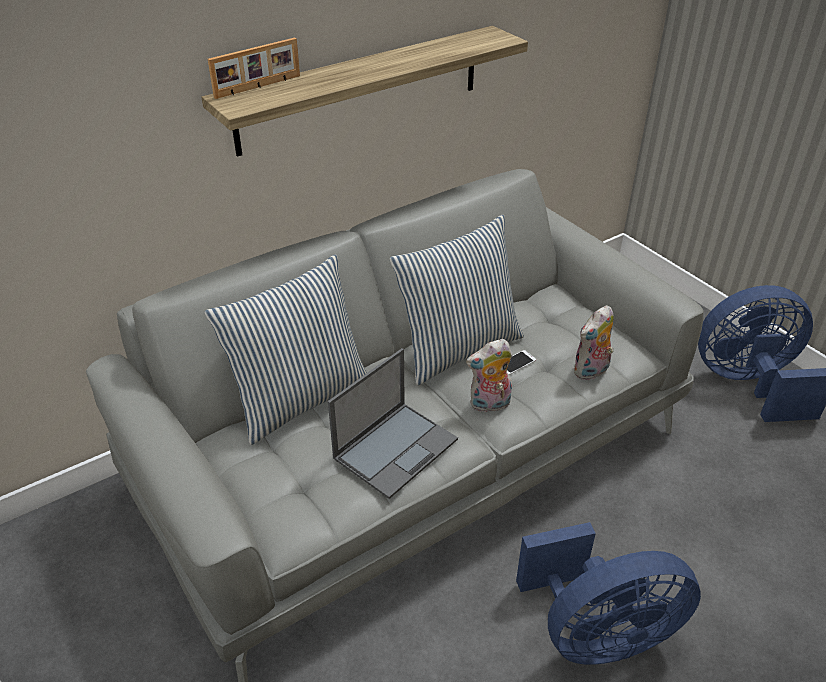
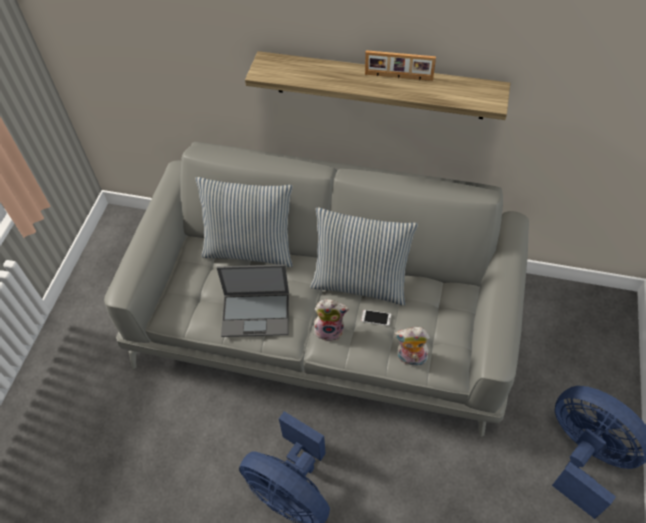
camera: 50 degrees right, 15 degrees up
picture frame [208,38,300,99] -> picture frame moved to [365,50,436,81]
plush toy [466,339,513,413] -> plush toy turned 150 degrees clockwise [314,299,349,342]

